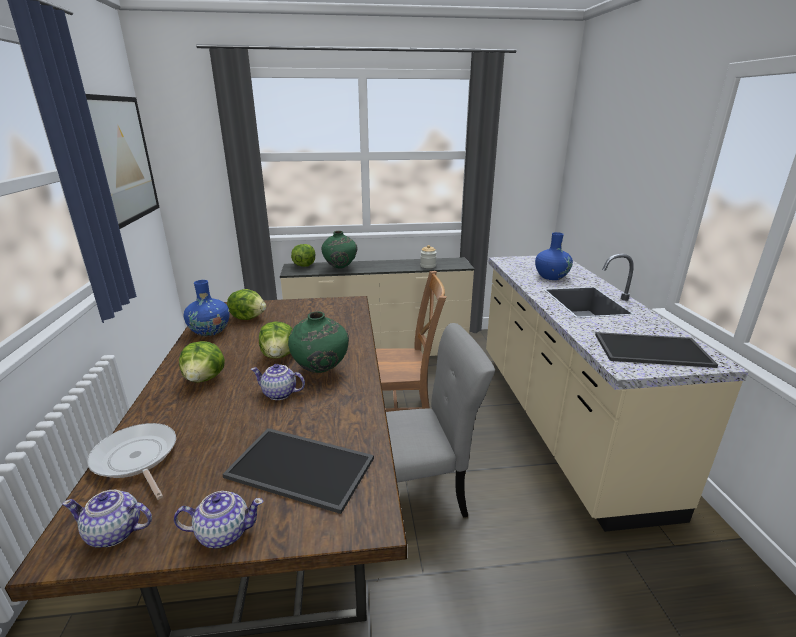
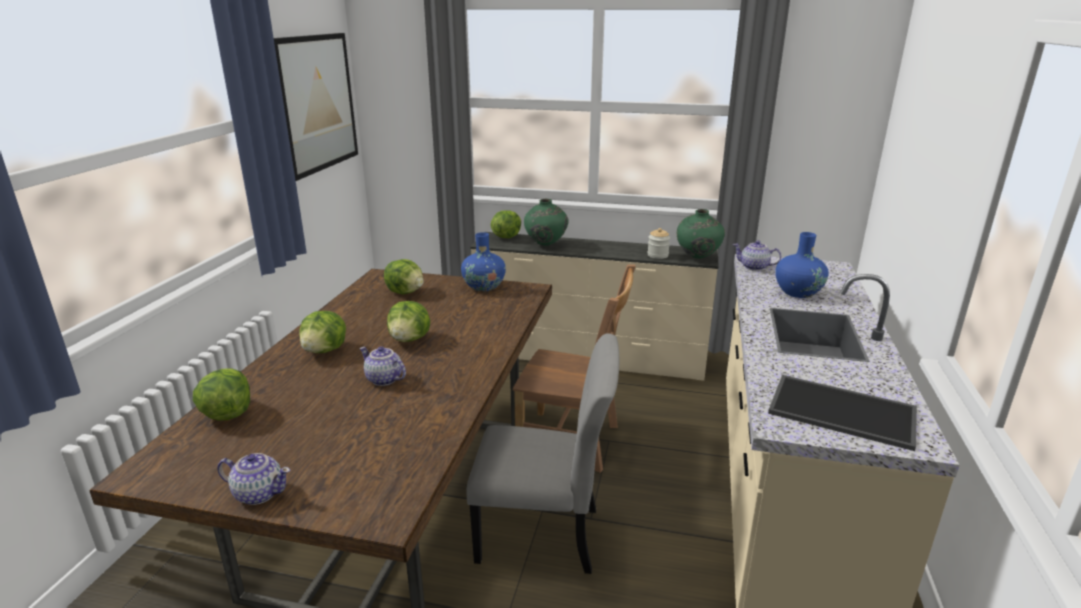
camera: 20 degrees right, 0 degrees up
teapot [62,490,152,548] -> teapot moved to [733,240,782,271]
frying pan [87,423,176,499] -> lettuce [193,368,250,421]
blue vase [184,280,230,336] -> blue vase moved to [461,232,506,292]
tray [222,428,374,514] -> none
green vase [288,312,349,373] -> green vase moved to [677,209,725,259]

